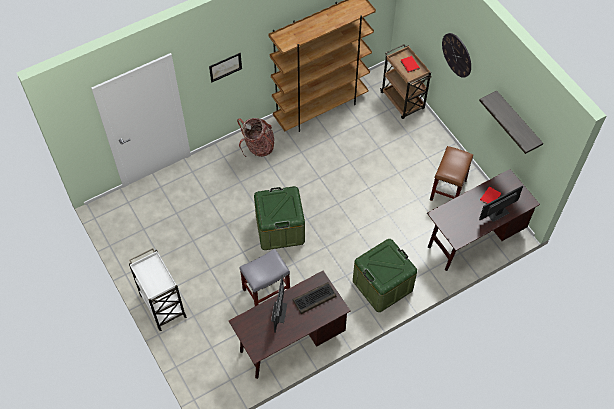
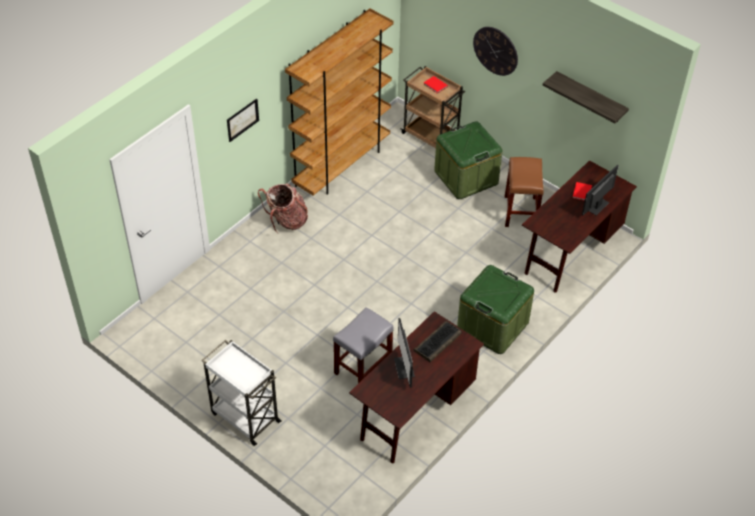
camera: 20 degrees left, 10 degrees down
green storage box [254,186,305,250] -> green storage box moved to [434,121,503,199]

